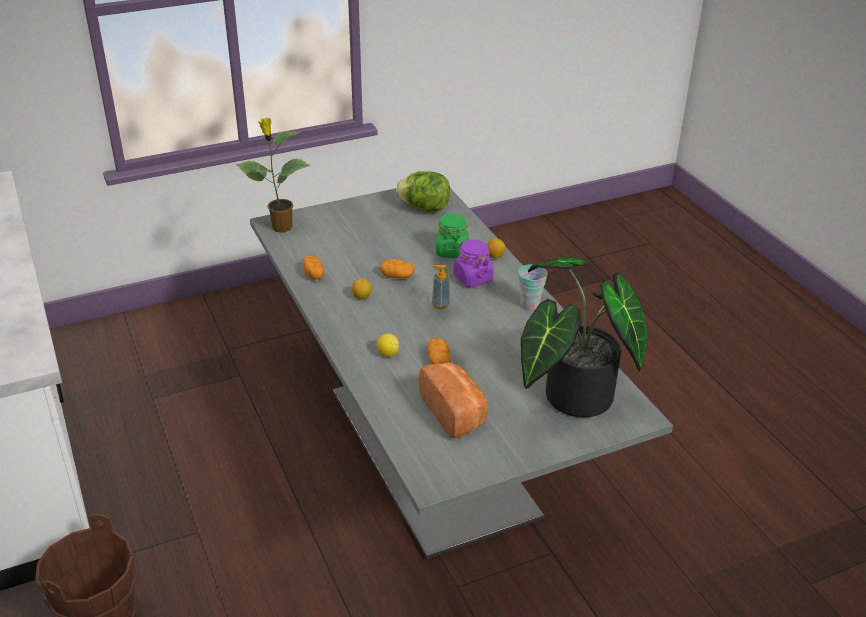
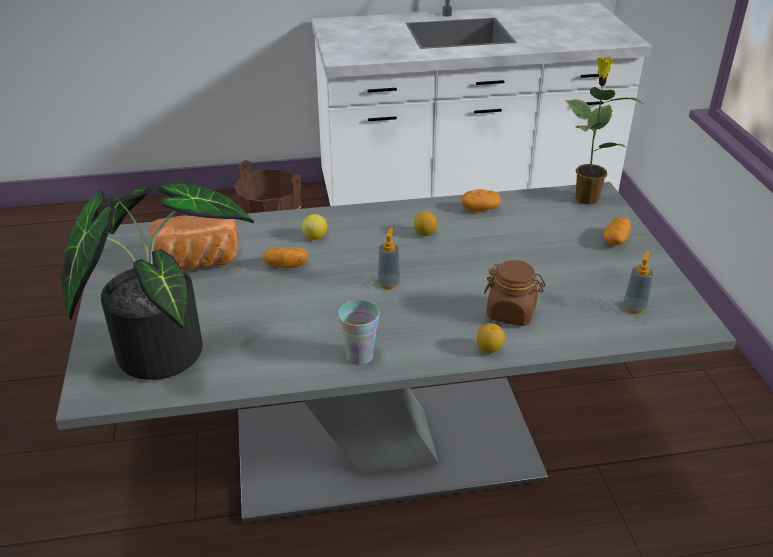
camera: 105 degrees right, 0 degrees up
potato [380,259,415,278] -> potato moved to [604,217,631,245]
lettuce [396,171,450,212] -> soap dispenser [623,251,653,314]
green jar [436,213,469,258] -> brown jar [484,260,546,326]
purple jar [453,240,494,288] -> none

